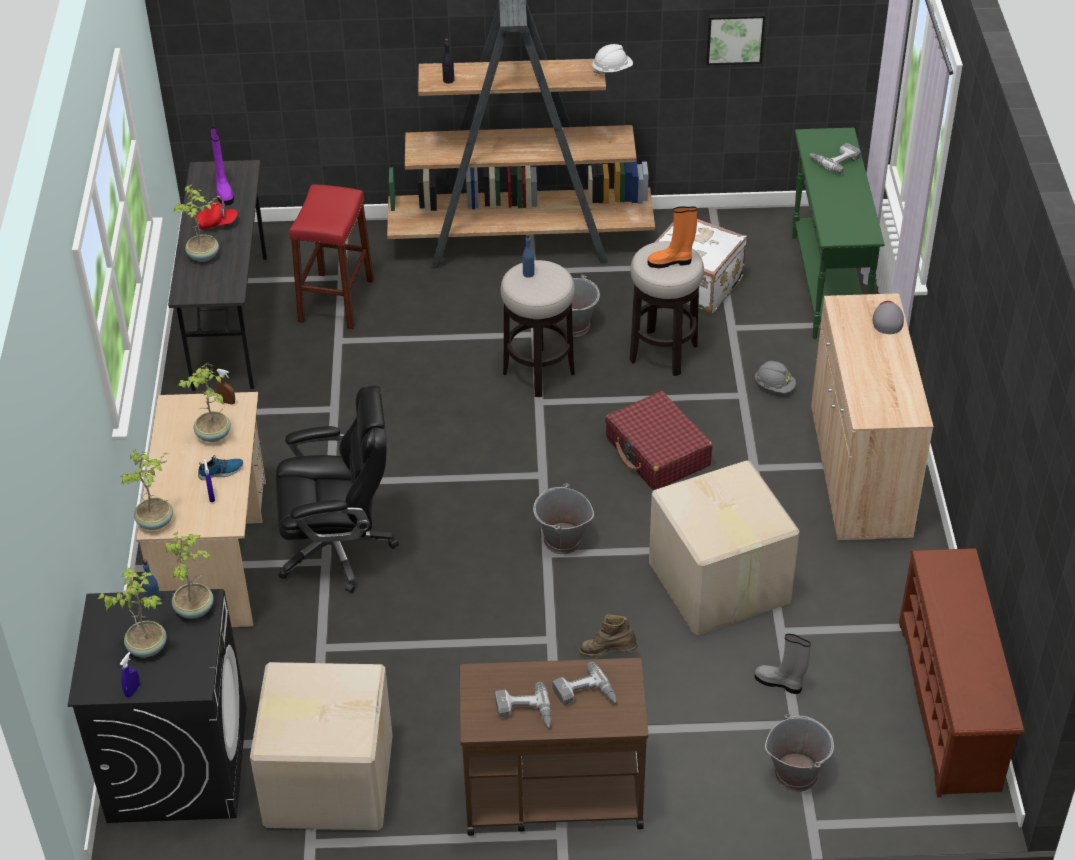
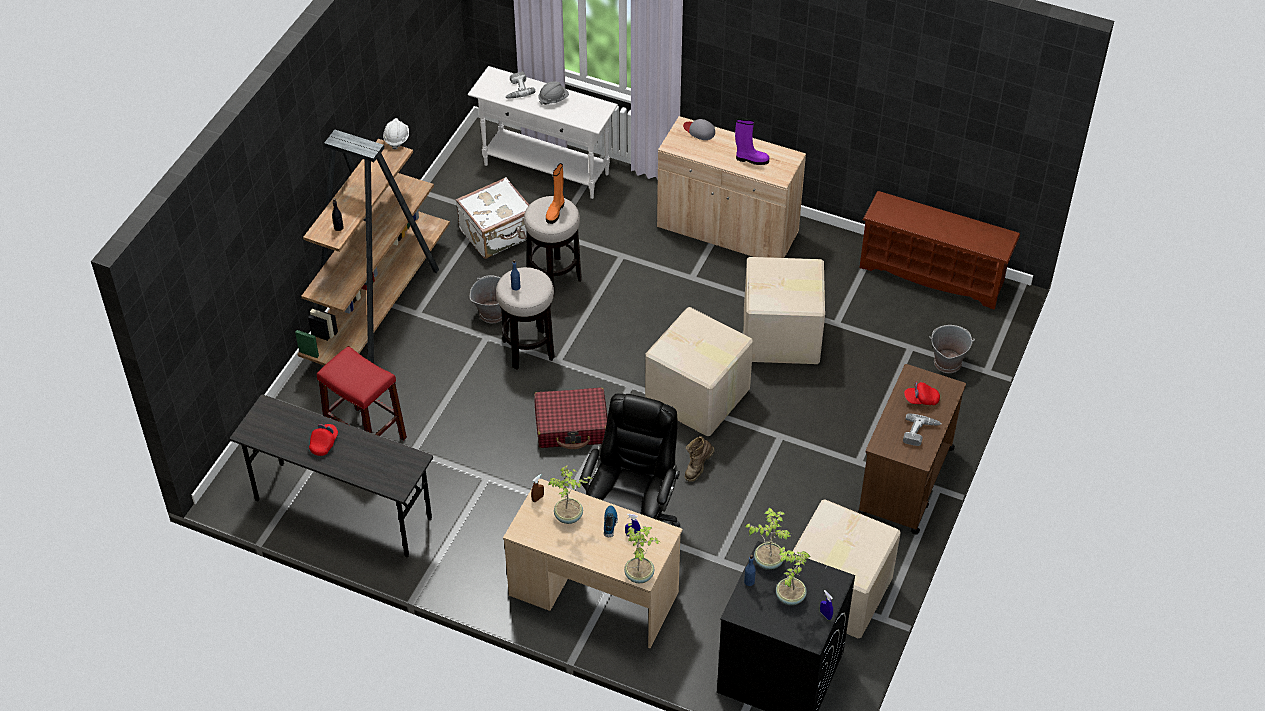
camera: 65 degrees left, 5 degrees up
potted plant [173,184,222,262] -> none
purple boot [210,127,234,206] -> purple boot moved to [735,119,769,165]
grey bucket [533,484,594,554] -> cardboard box [645,307,753,436]
power drill [552,662,616,705] -> red cap [904,382,940,405]
brown boot [579,614,638,658] -> brown boot moved to [685,436,715,482]
red suitcase [605,391,713,490] -> red suitcase moved to [534,387,607,449]
picture [706,13,765,65] -> none
grey hard hat [755,361,796,393] -> grey hard hat moved to [538,82,569,105]
grey boot [755,634,811,694] -> none
green console table [792,128,885,339] -> white console table [468,66,618,199]

